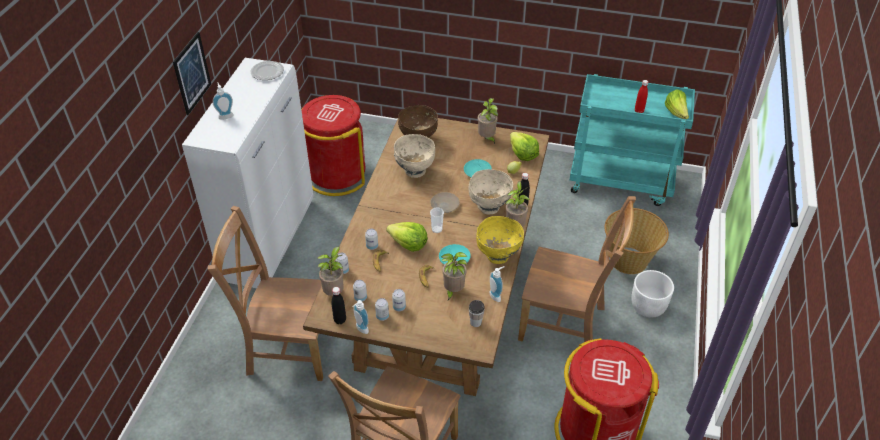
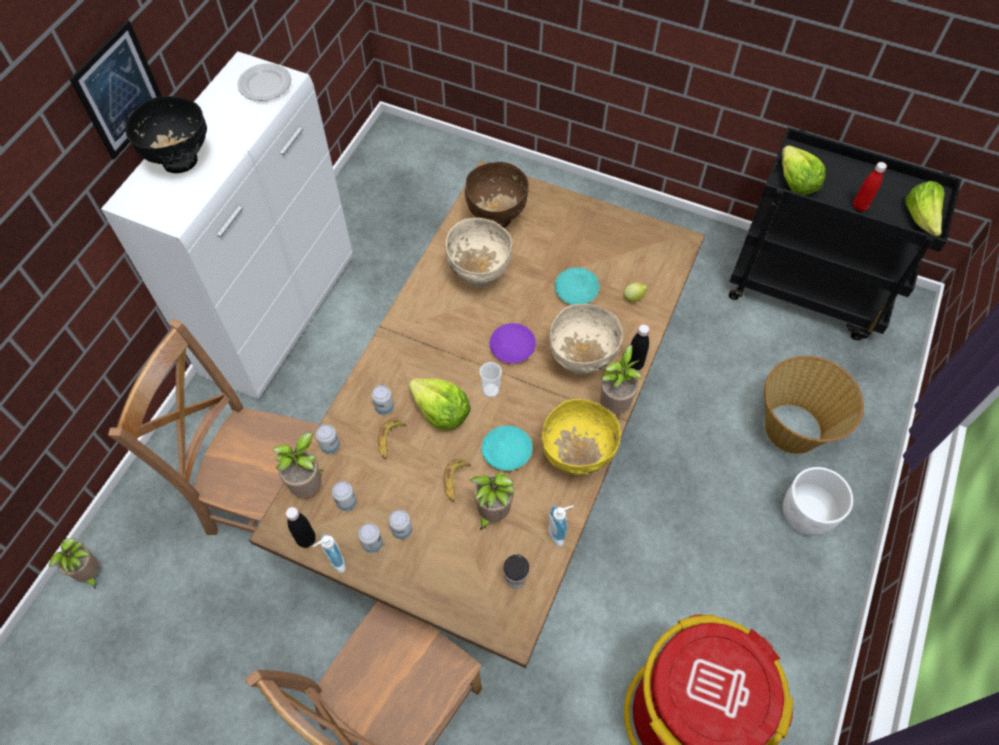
camera: 10 degrees right, 15 degrees up
soap dispenser [212,82,234,119] -> black bowl [126,96,207,173]
red trash can [301,95,365,196] -> none
beige plate [430,192,460,213] -> purple plate [490,323,536,364]
potted plant [478,98,498,144] -> potted plant moved to [49,538,99,589]
lettuce [510,132,539,161] -> lettuce moved to [782,145,826,195]
brown chair [518,196,636,342] -> none
turquoise cart [570,74,695,206] -> black cart [729,127,962,340]

